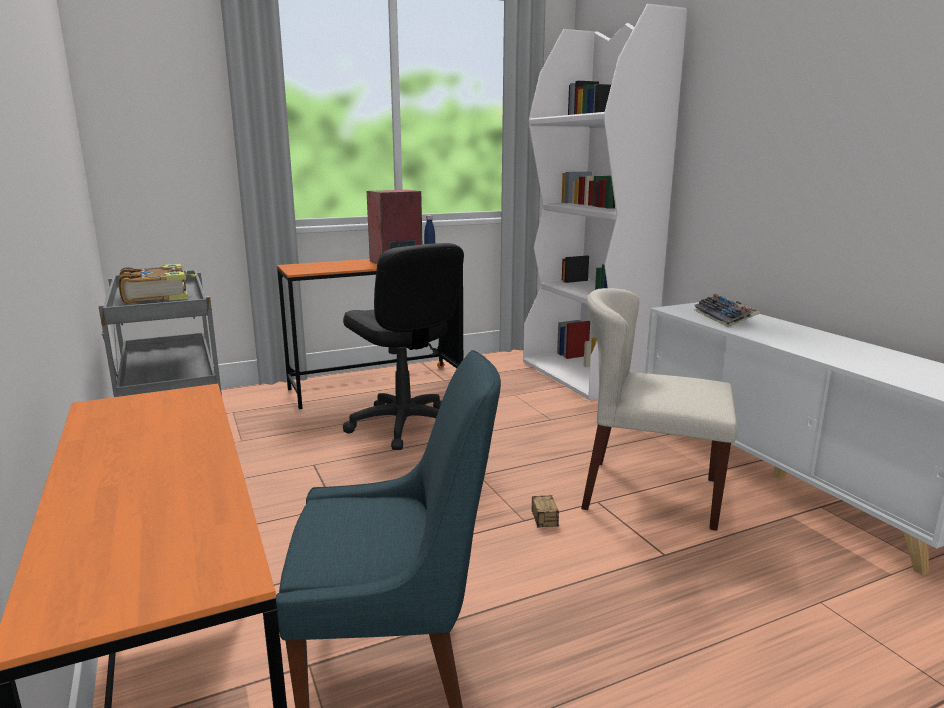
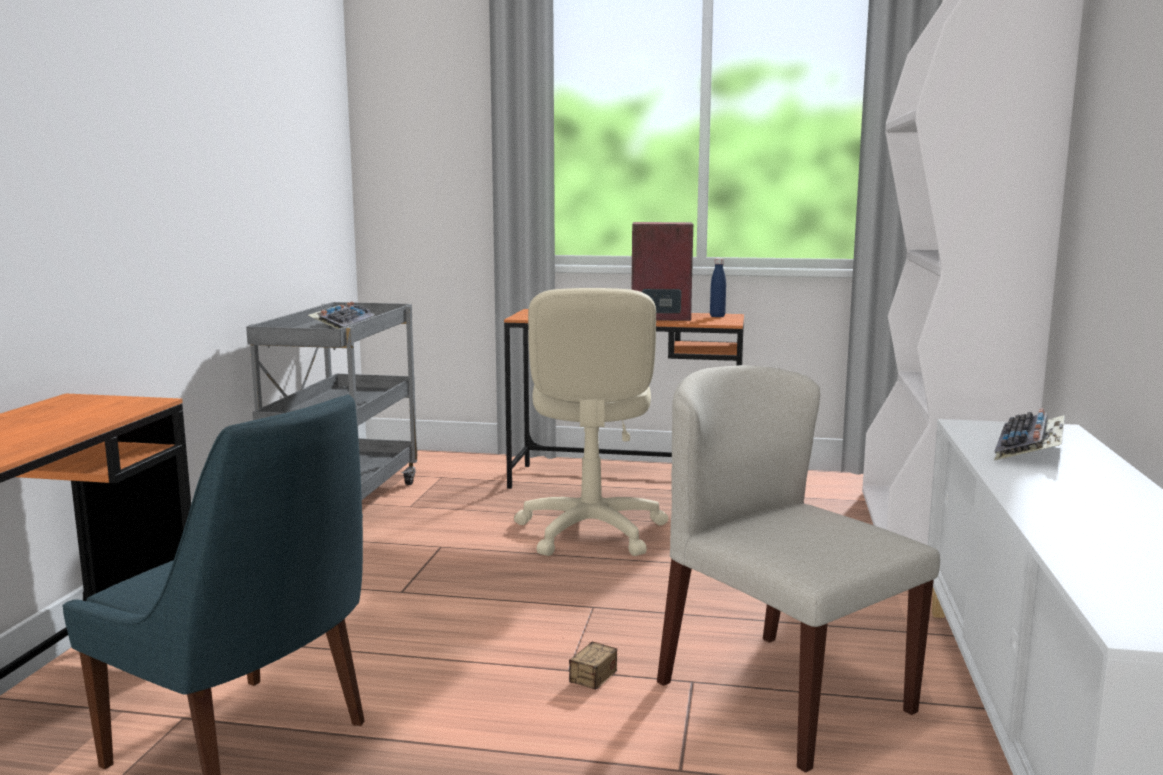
camera: 35 degrees right, 5 degrees down
book [119,264,198,304] -> keyboard [308,301,375,329]
black office chair [343,243,464,450] -> beige office chair [514,288,669,556]

